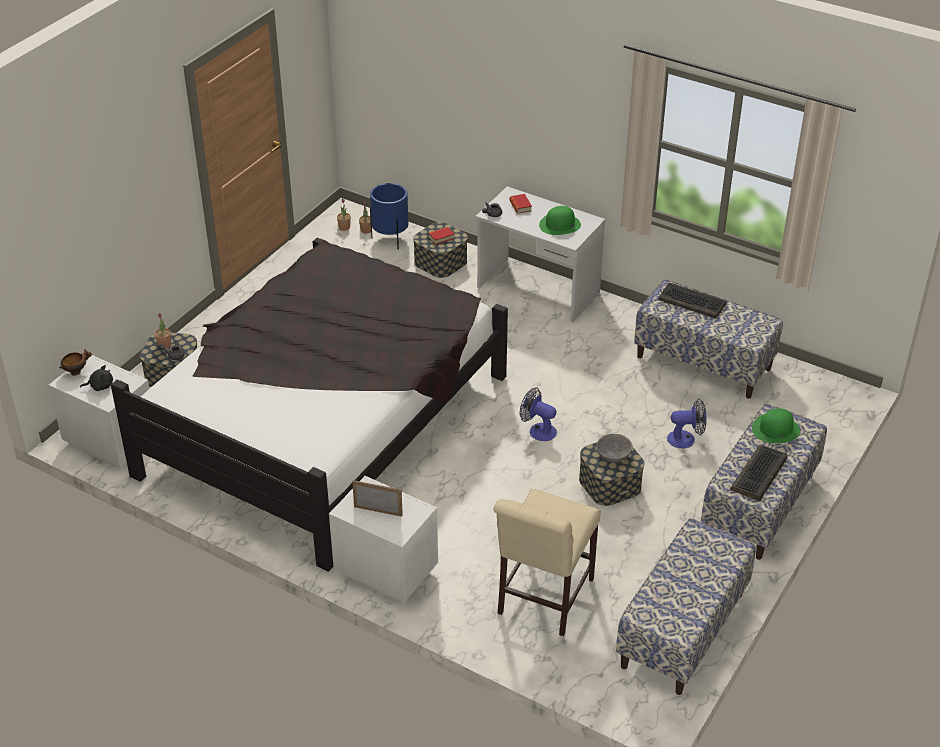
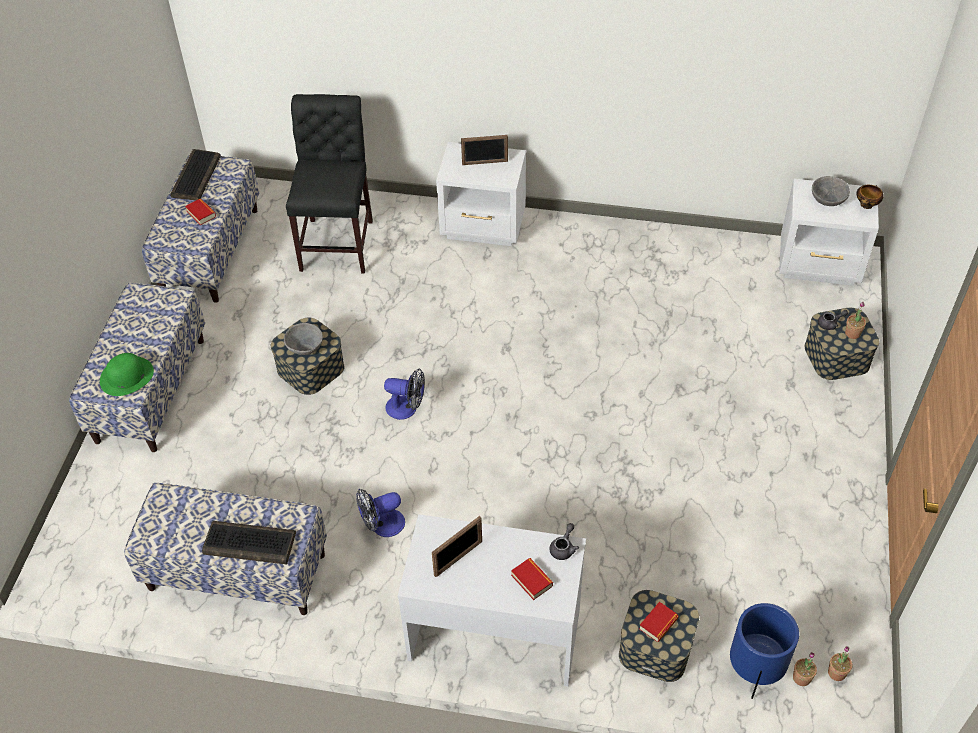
camera: 160 degrees right, 10 degrees up
black plush toy [80,365,113,391] -> grey bowl [812,176,850,206]
black bed [111,238,508,572] -> none
beige chair [493,488,601,636] -> black chair [286,94,373,273]
green hat [539,206,581,235] -> picture frame [432,516,482,577]
fan [667,399,707,448] -> fan moved to [356,489,405,537]
keyboard [730,445,788,501] -> keyboard moved to [170,149,221,200]
none -> book [185,199,216,226]

